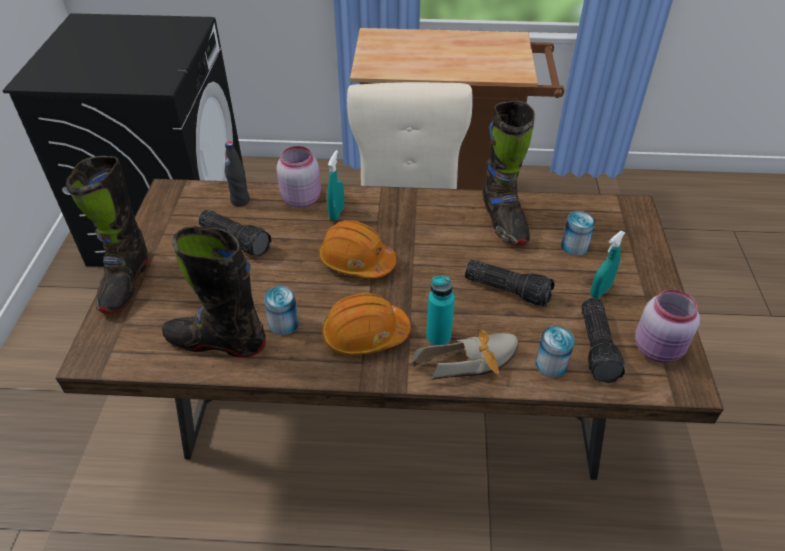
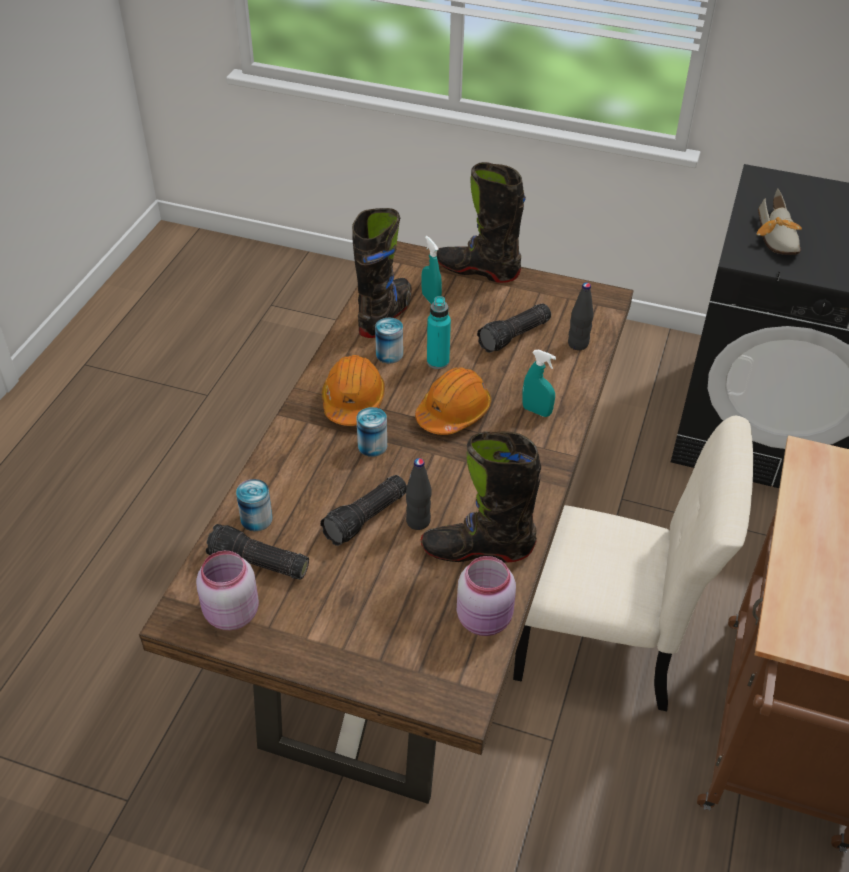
camera: 105 degrees right, 0 degrees up
pink jar [276,146,321,208] -> pink jar moved to [457,556,516,636]
shoe [412,329,519,380] -> shoe moved to [756,189,802,255]
turquoise bottle [426,275,455,346] -> turquoise bottle moved to [427,296,451,369]
can [561,211,595,256] -> can moved to [356,407,387,457]
turquoise spray bottle [590,231,625,298] -> turquoise spray bottle moved to [422,236,442,304]
none -> black bottle [406,458,432,530]

